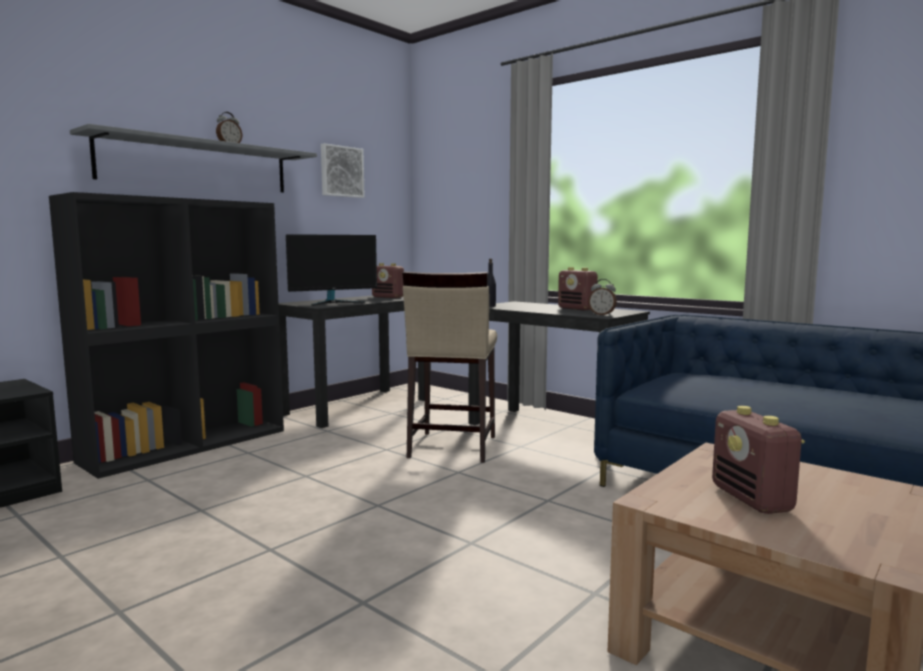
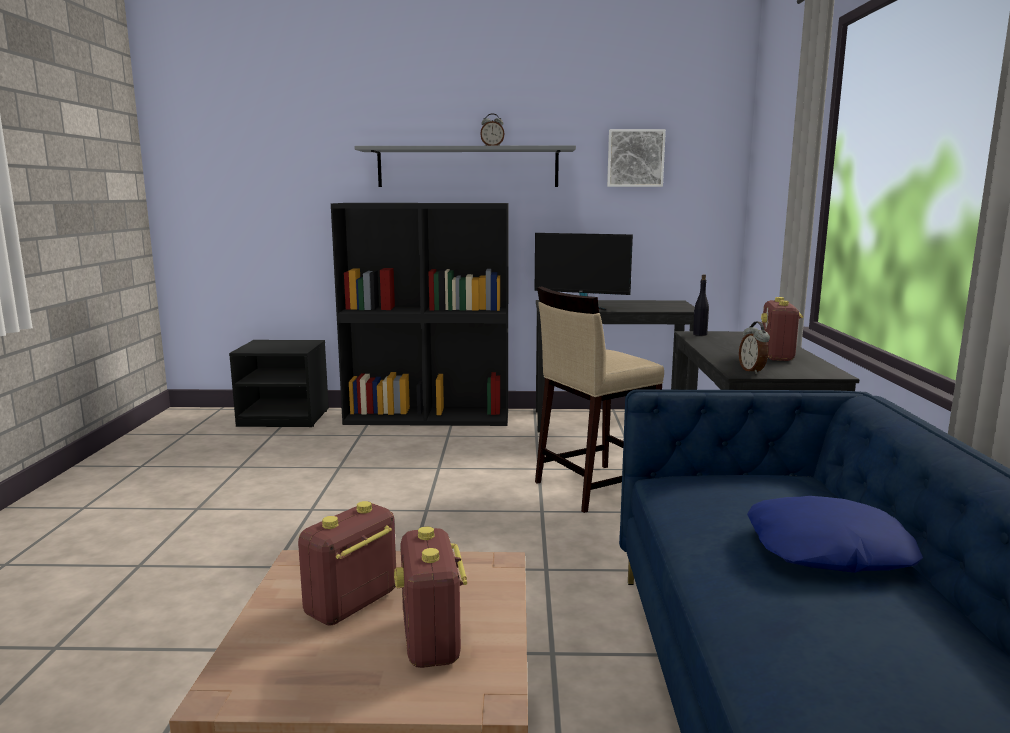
camera: 50 degrees right, 5 degrees up
radio [372,263,404,298] -> radio moved to [394,526,467,668]
none -> blue pillow [747,496,923,573]

